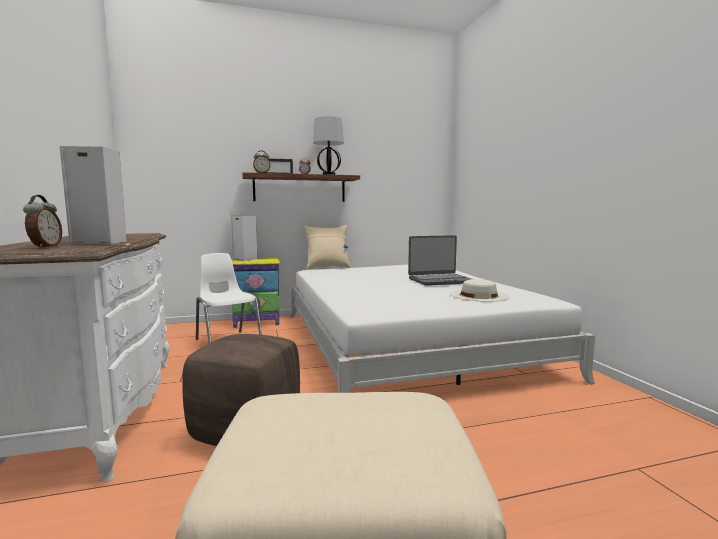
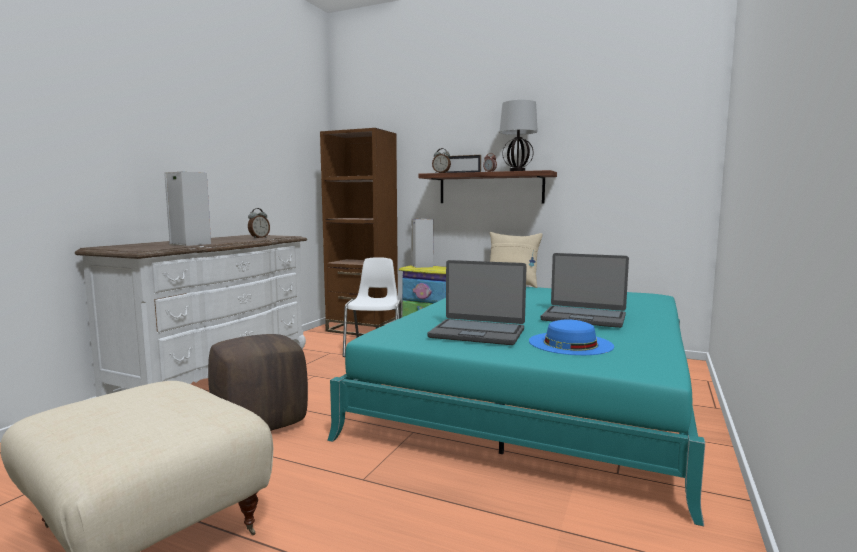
camera: 40 degrees right, 0 degrees up
alarm clock [23,195,62,248] -> alarm clock moved to [248,208,270,239]
white bed [290,265,595,393] -> turquoise bed [327,287,705,526]
white hat [449,279,510,302] -> blue hat [529,320,614,355]
none -> brown bookcase [320,128,398,336]
none -> laptop [428,260,527,345]

